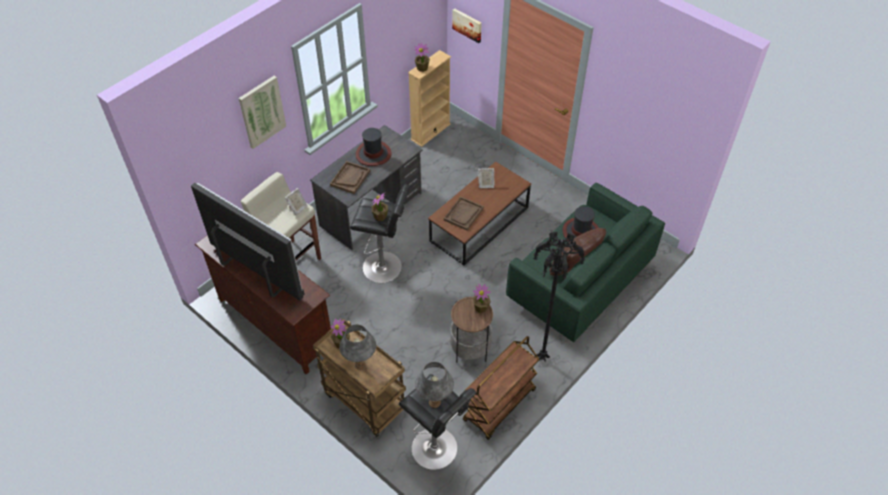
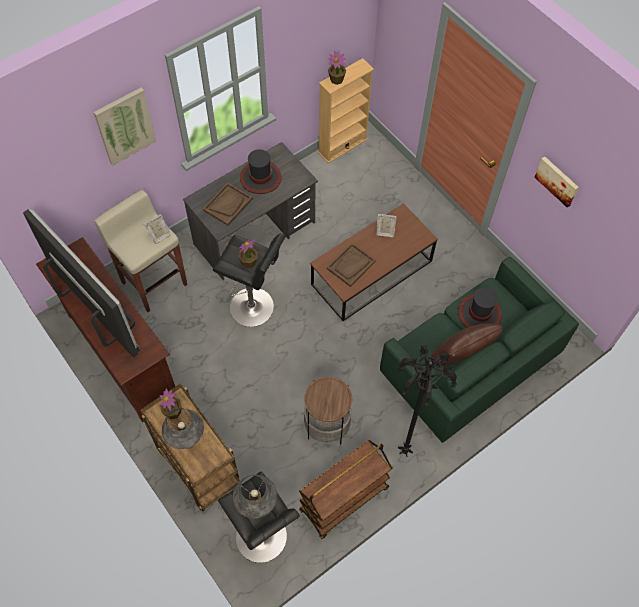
camera: 10 degrees right, 10 degrees up
picture [452,8,482,43] -> picture moved to [534,156,579,208]
potted plant [473,284,491,313] -> none

